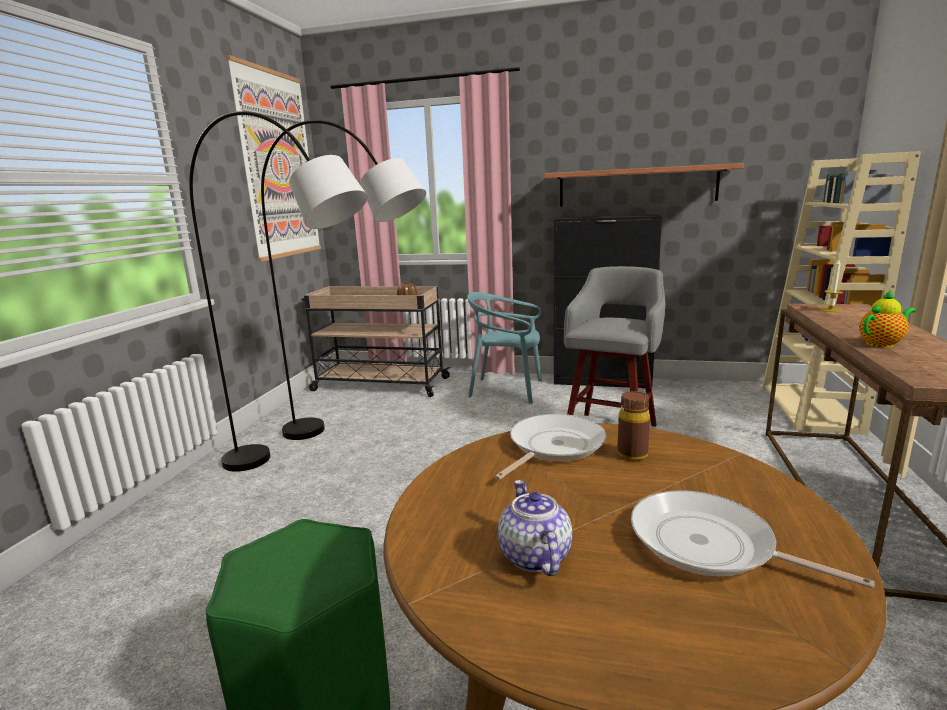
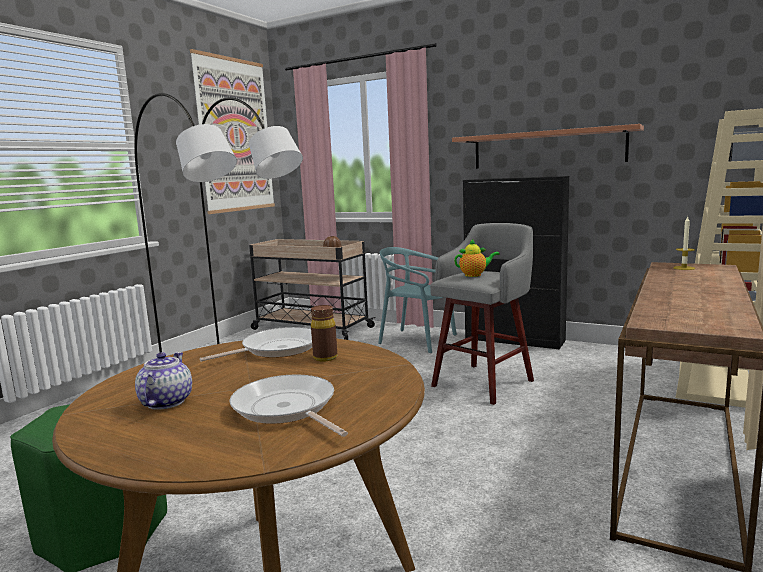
camera: 15 degrees right, 5 degrees down
teapot [859,290,916,348] -> teapot moved to [454,238,500,277]

